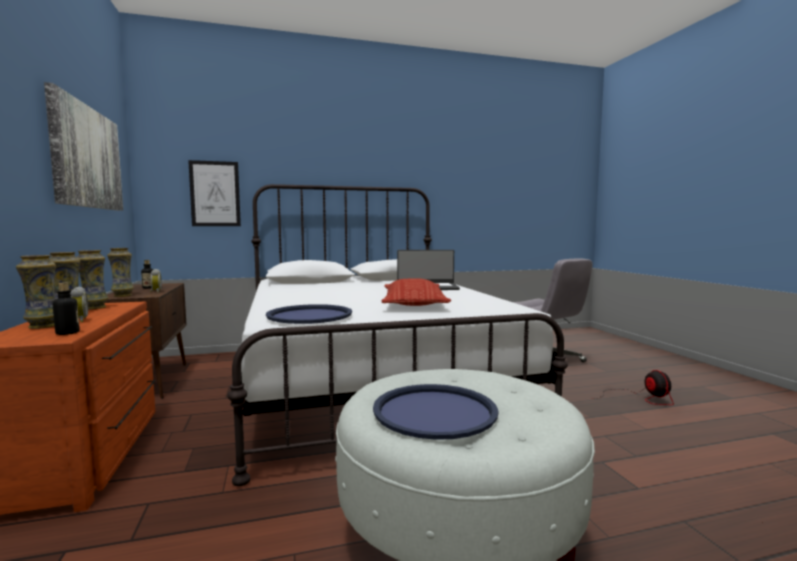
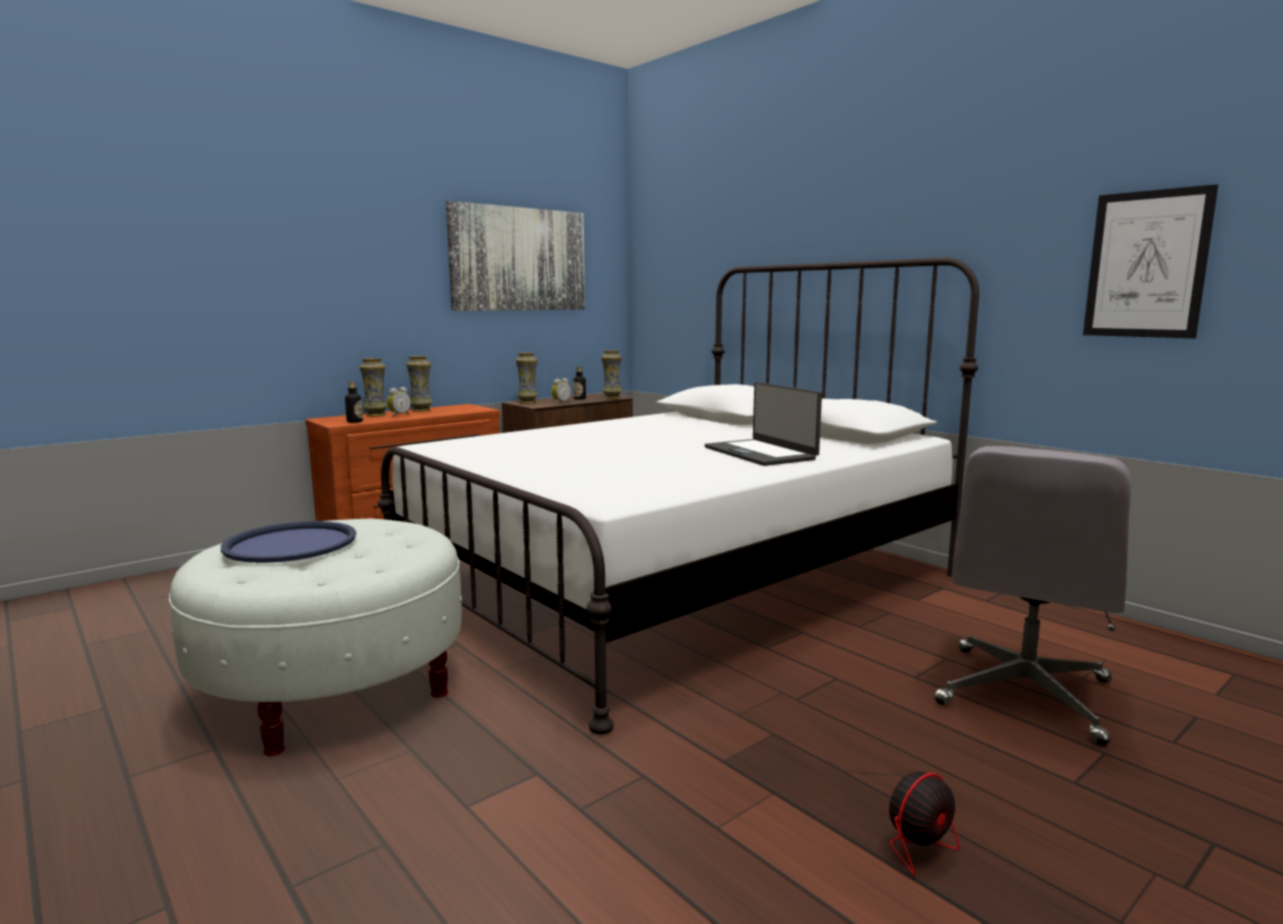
camera: 65 degrees right, 5 degrees up
vase [77,250,109,309] -> vase moved to [601,350,622,399]
picture [188,160,241,226] -> picture moved to [1083,184,1218,338]
blue tray [266,304,352,324] -> none
pillow [382,278,451,306] -> none

